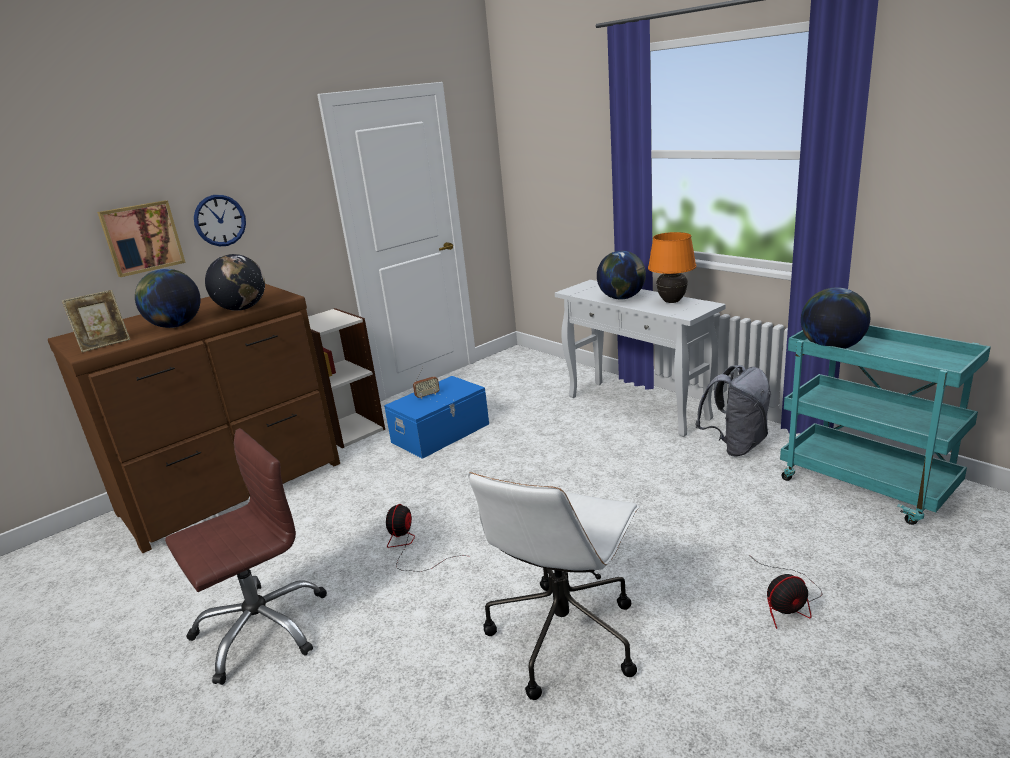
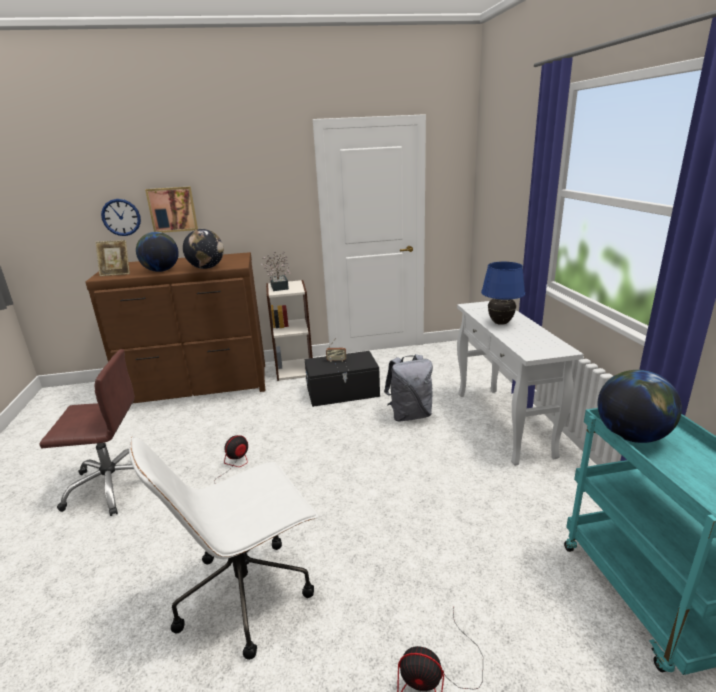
camera: 30 degrees right, 0 degrees up
wall clock [194,195,246,246] -> wall clock moved to [101,199,141,236]
blue storage box [384,376,489,459] -> black storage box [305,351,380,407]
globe [597,251,646,300] -> blue table lamp [481,262,525,325]
orange table lamp [648,232,696,303] -> none
grey backpack [695,365,771,456] -> grey backpack moved to [384,354,433,422]
none -> potted plant [261,251,291,291]

